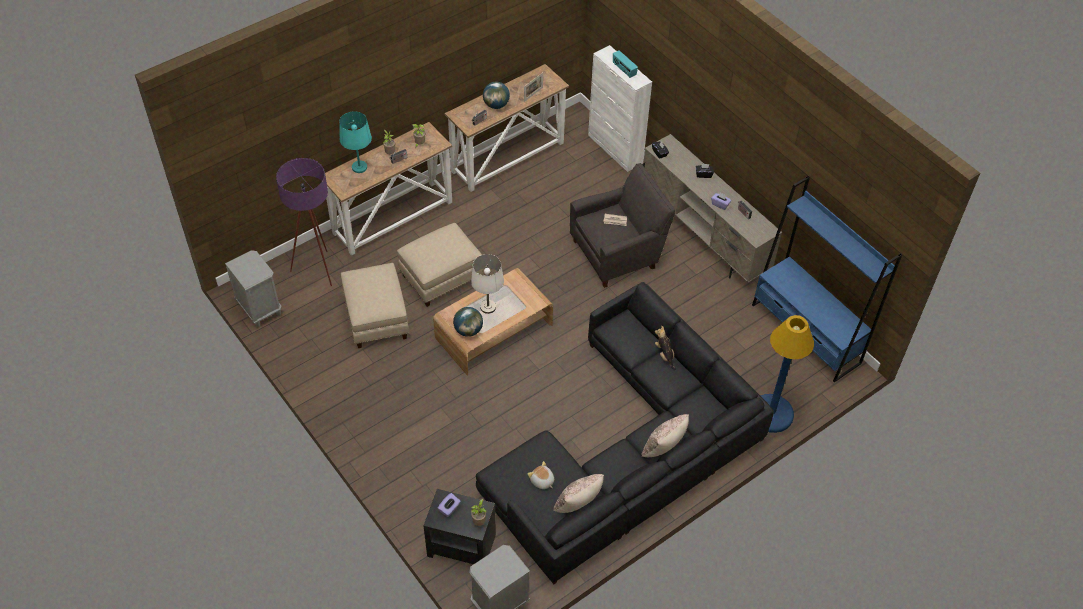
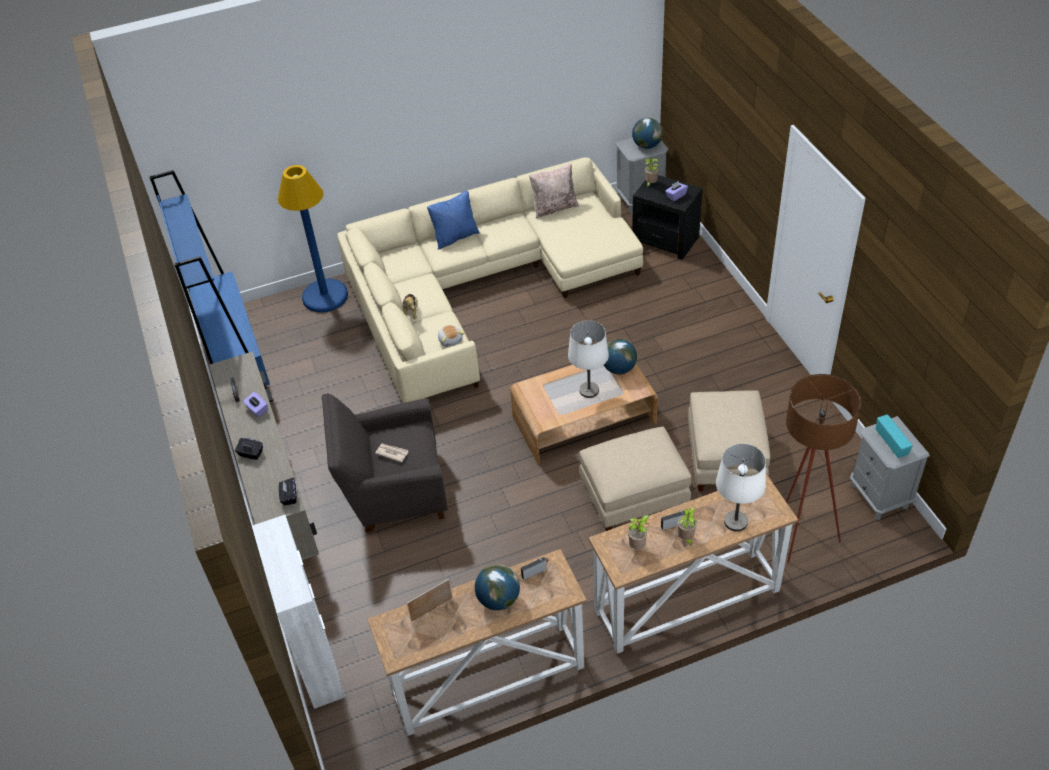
camera: 160 degrees left, 5 degrees down
purple floor lamp [276,158,332,286] -> brown floor lamp [786,374,861,563]
turquoise table lamp [339,111,372,173] -> white table lamp [716,444,766,532]
black sofa [476,282,774,584] -> beige sofa [338,157,643,403]
plush toy [527,461,554,489] -> plush toy moved to [438,325,464,347]
radio [613,50,638,78] -> radio moved to [876,414,913,458]
beige pillow [641,414,689,457] -> blue pillow [427,191,479,250]
none -> globe [632,118,663,149]

